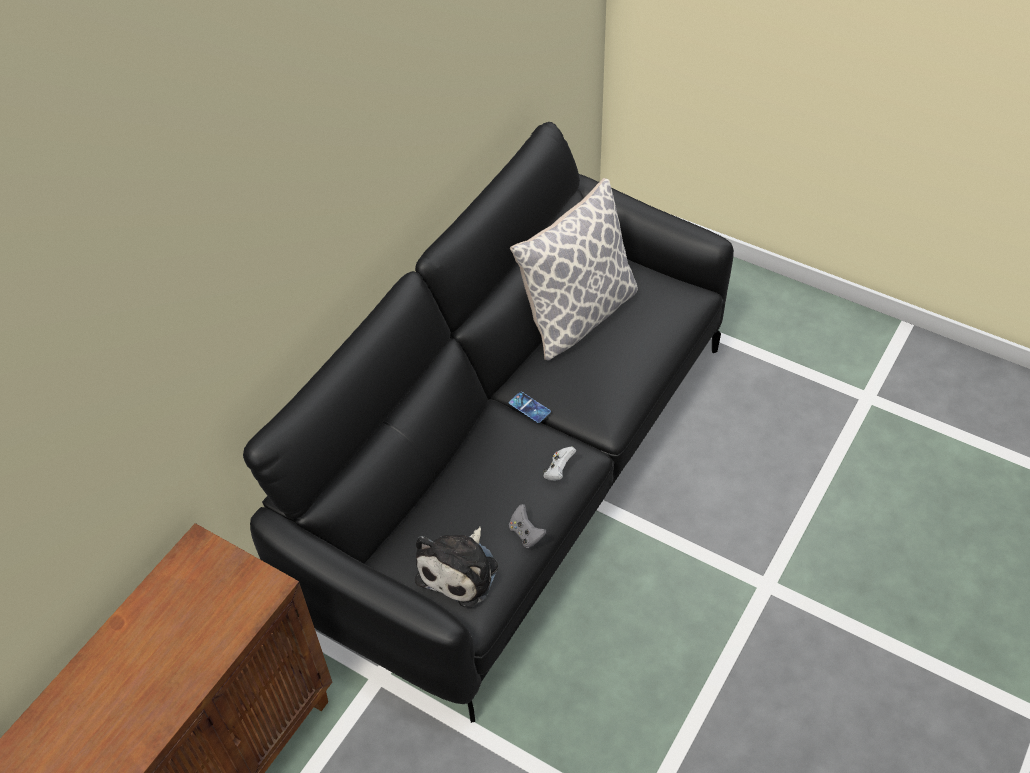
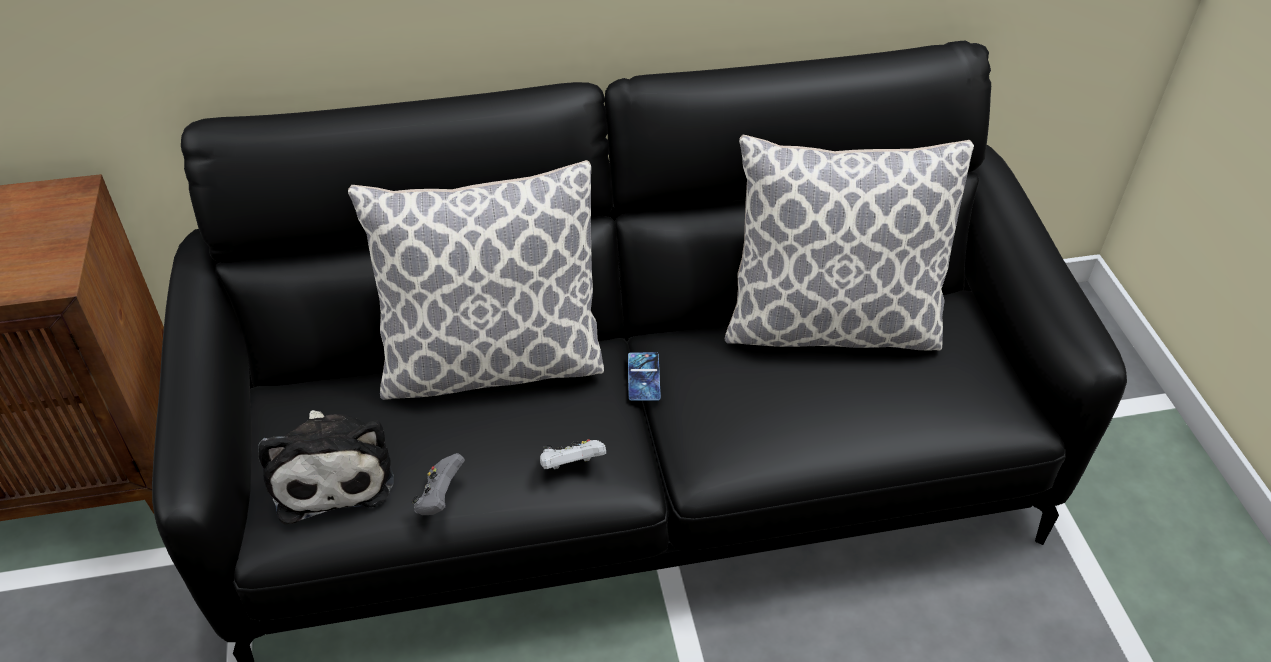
camera: 45 degrees right, 5 degrees down
plush toy [415,526,498,607] -> plush toy turned 90 degrees counterclockwise [258,410,394,524]
none -> pillow [348,160,604,400]

